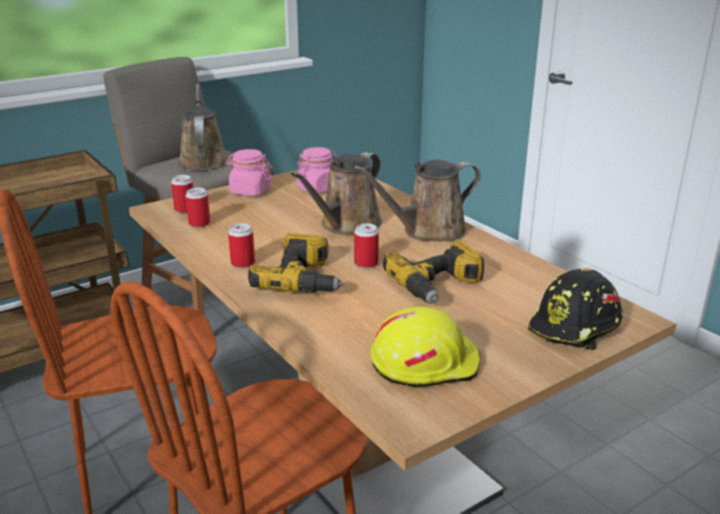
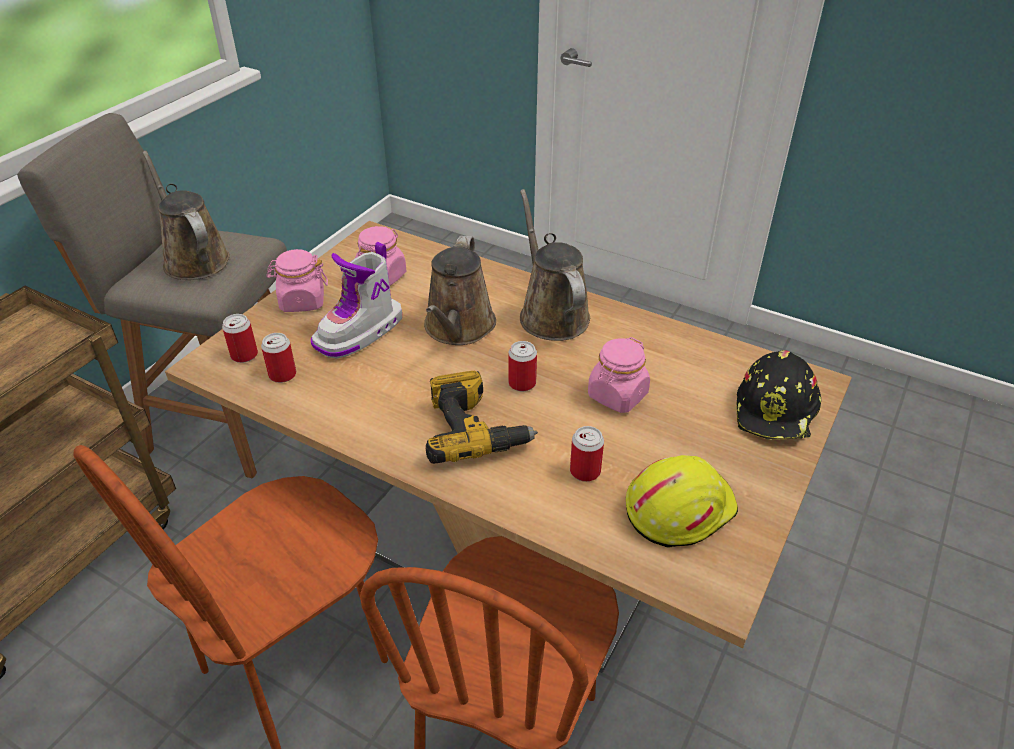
camera: 25 degrees left, 15 degrees up
can [228,223,255,268] -> can moved to [570,426,604,482]
brown watering can [353,160,481,241] -> brown watering can turned 120 degrees clockwise [520,189,590,341]
power drill [383,240,484,304] -> pink jar [588,337,650,413]
none -> boot [311,242,402,359]

